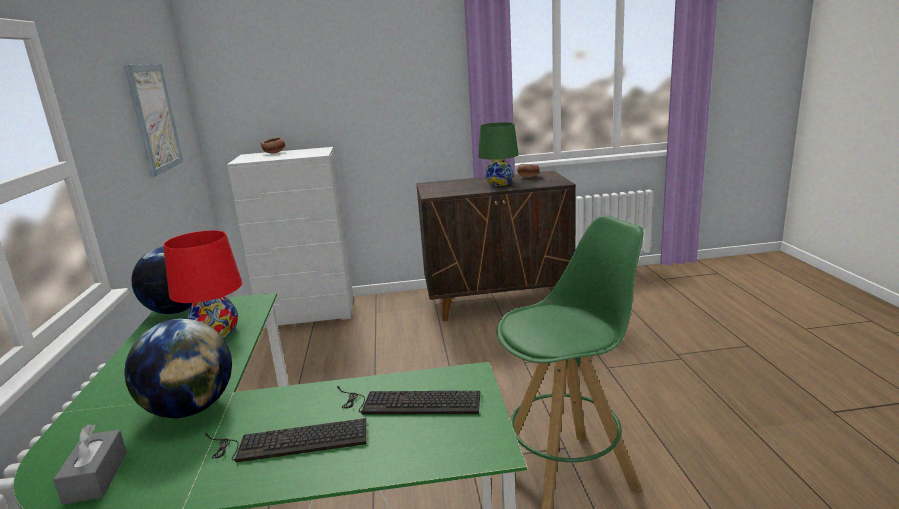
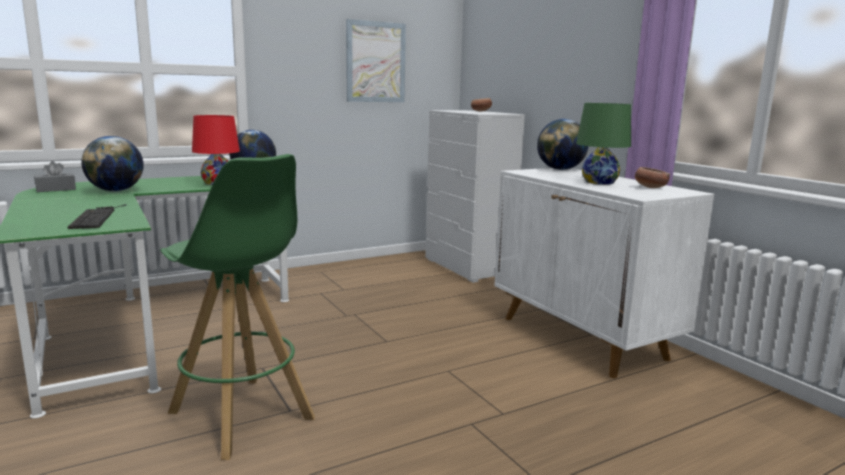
camera: 65 degrees right, 5 degrees down
keyboard [205,418,366,462] -> none
brown cabinet [416,171,576,321] -> white cabinet [495,168,714,378]
none -> globe [537,119,589,170]

